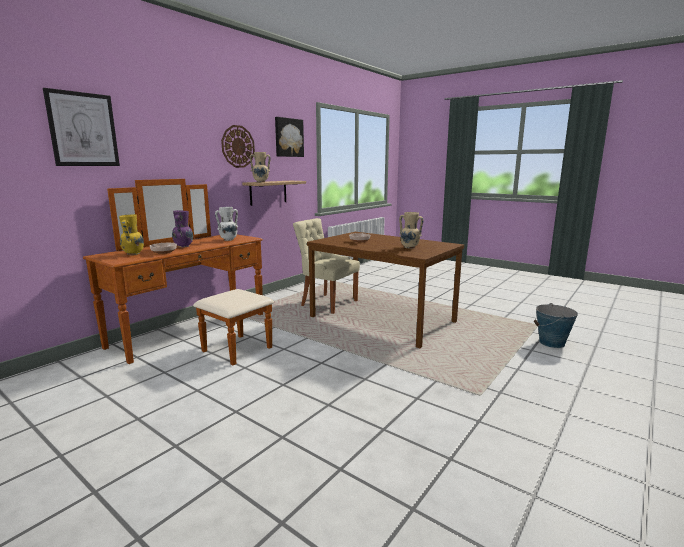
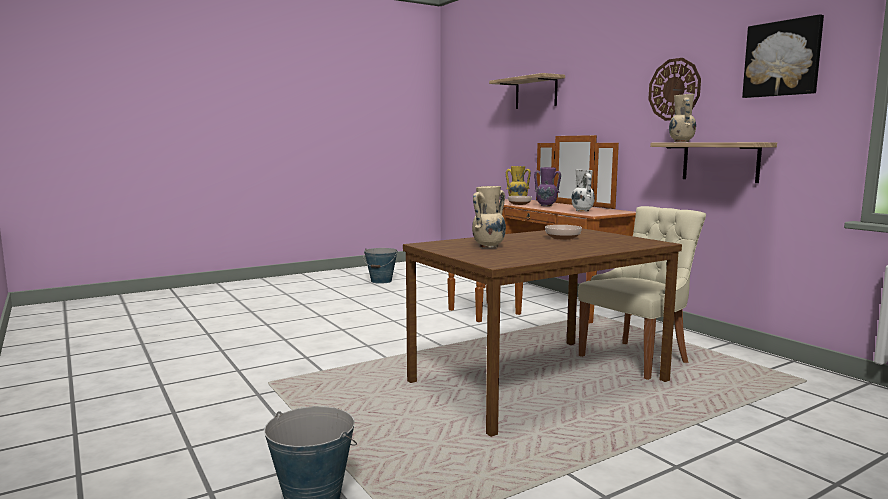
camera: 110 degrees right, 5 degrees down
picture [43,88,120,166] -> shelf [489,73,565,109]
none -> bucket [363,248,398,284]

